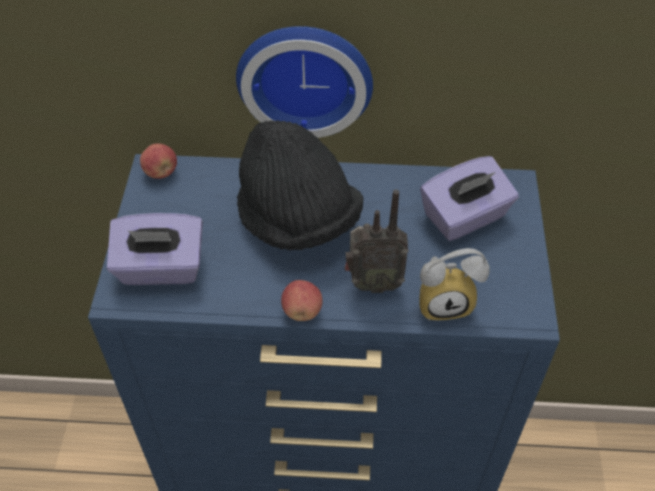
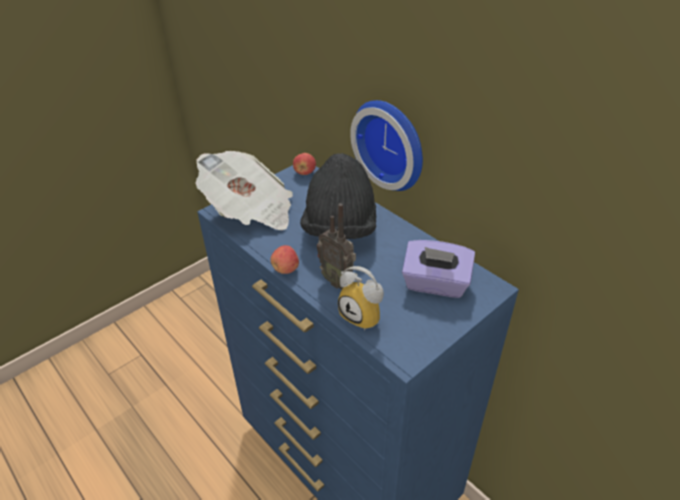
camera: 45 degrees right, 10 degrees down
purple tissue box [107,213,203,285] -> newspaper [195,151,293,230]

